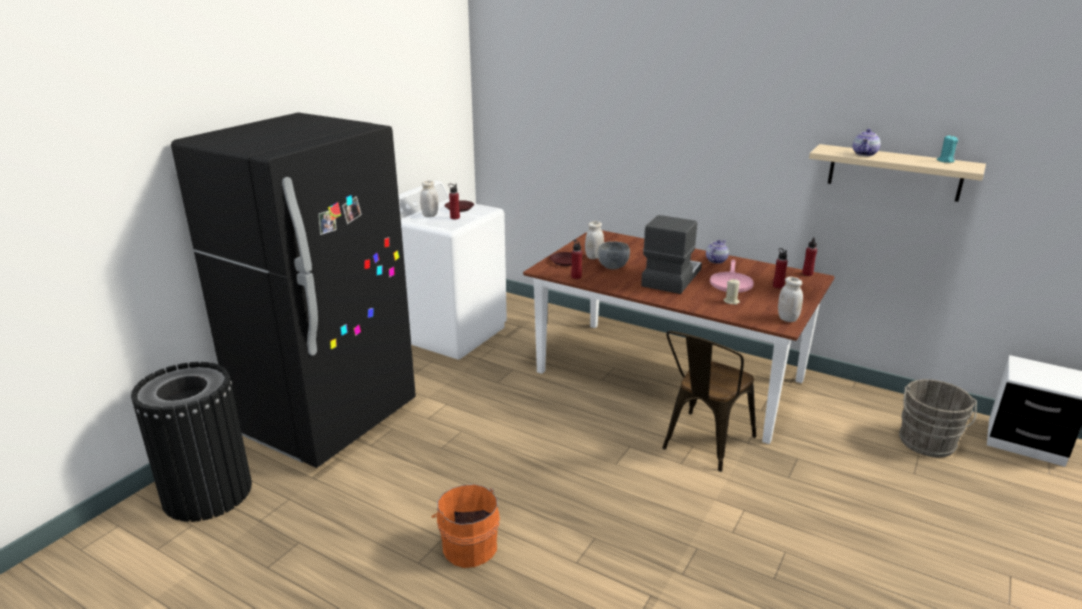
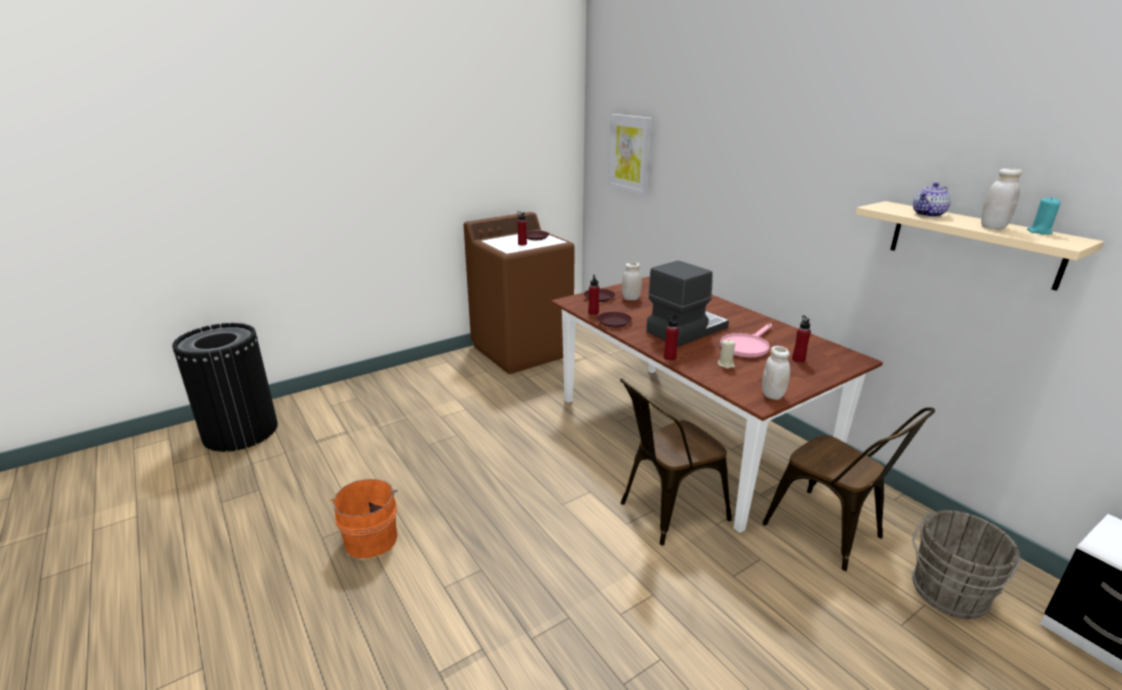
camera: 25 degrees right, 0 degrees up
black fridge [171,112,416,468] -> none
white washing machine [398,181,507,359] -> brown washing machine [464,212,575,374]
white jar [420,181,438,217] -> white jar moved to [981,168,1023,229]
grey bowl [598,241,630,269] -> none
teapot [706,240,729,264] -> none
red bottle [802,237,817,276] -> red bottle moved to [664,315,679,360]
none -> brown plate [597,312,632,328]
none -> picture [609,114,652,195]
none -> brown chair [762,407,935,571]

